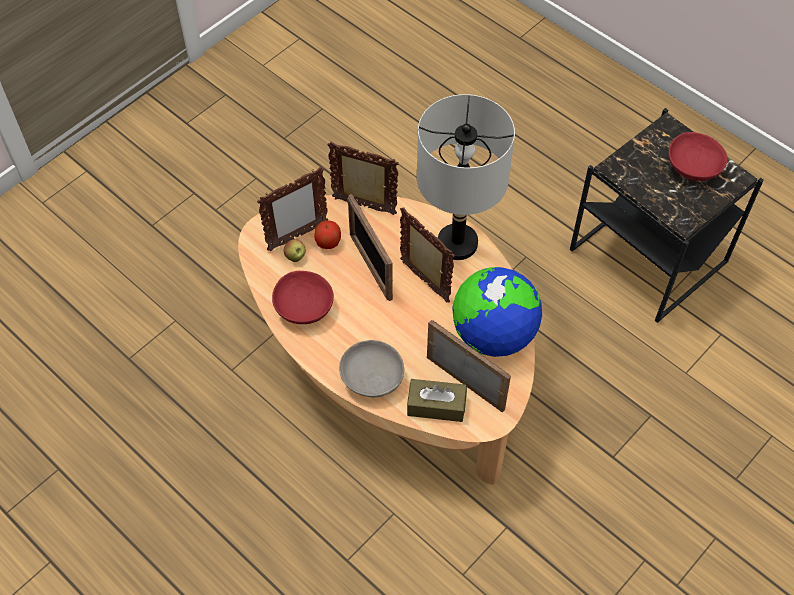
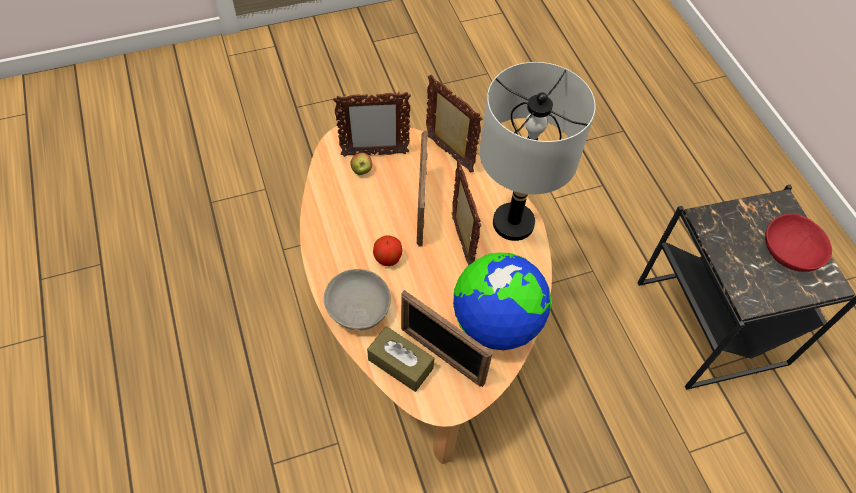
camera: 25 degrees right, 0 degrees up
red bowl [272,271,334,324] -> none
apple [314,220,341,249] -> apple moved to [373,235,402,266]
picture frame [427,320,511,413] -> picture frame turned 150 degrees clockwise [401,290,493,387]

